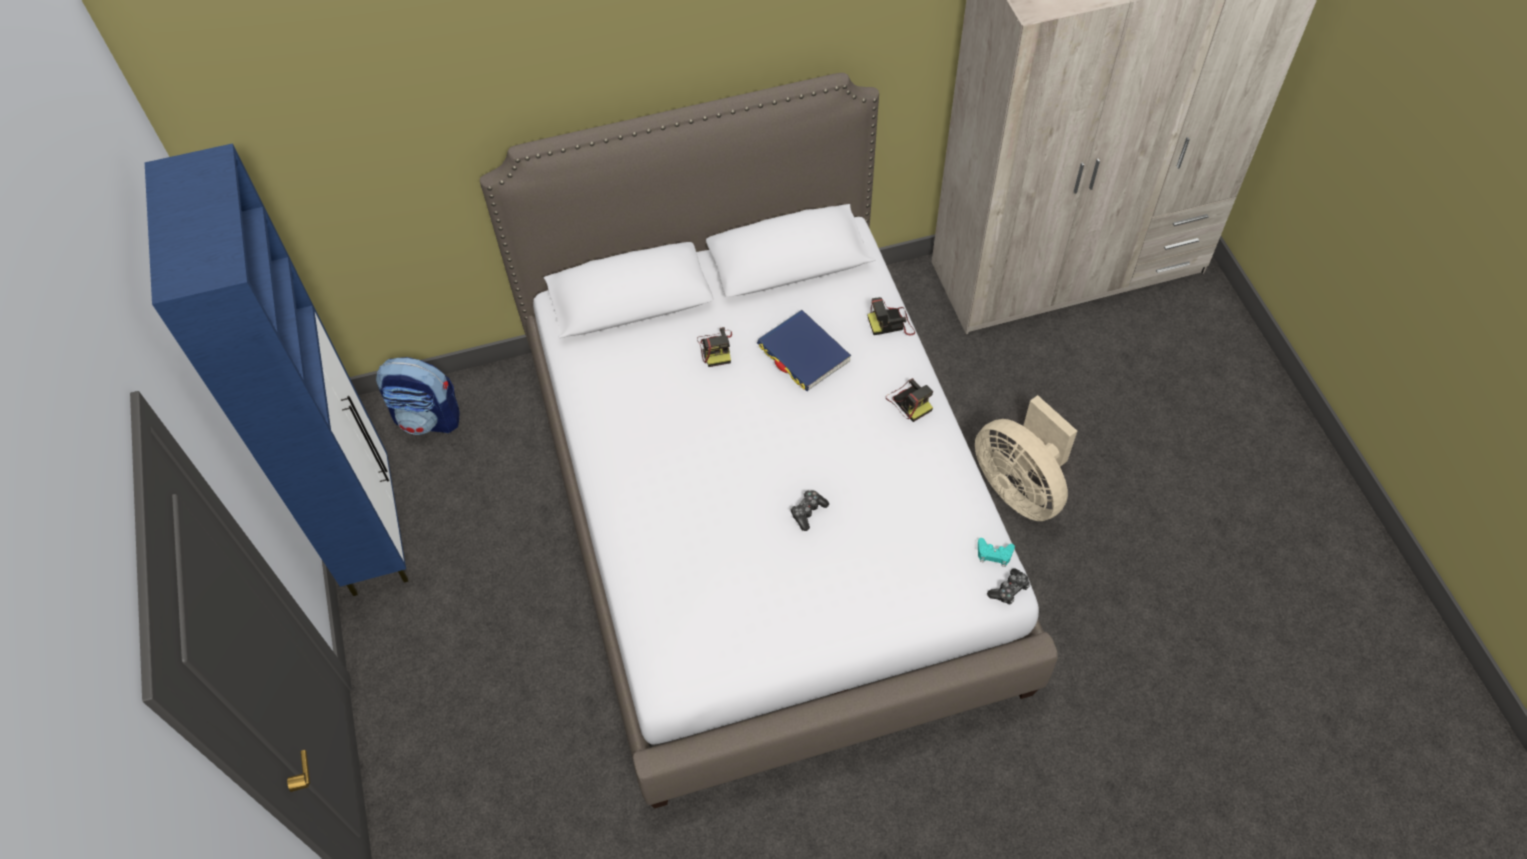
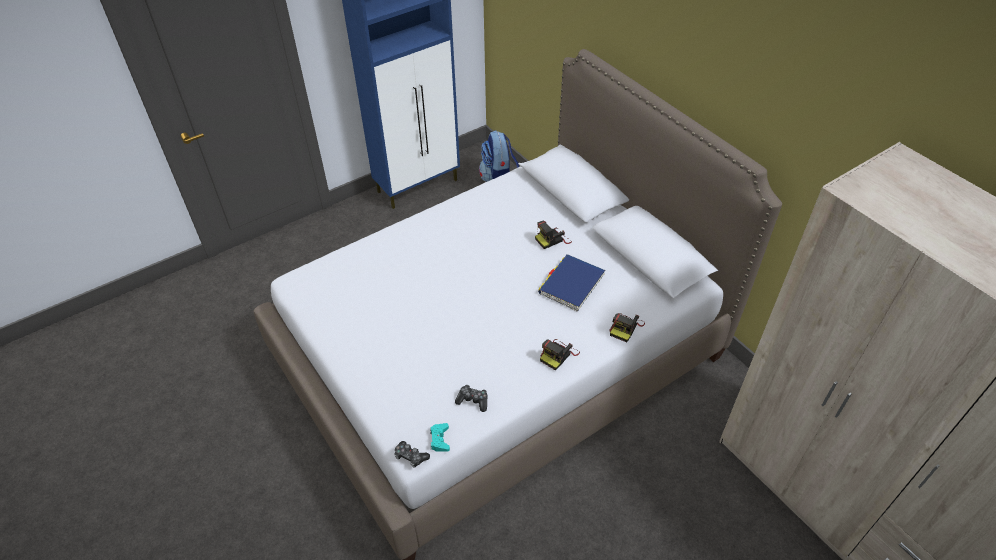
camera: 70 degrees right, 10 degrees down
game controller [790,490,829,531] -> game controller moved to [455,385,488,412]
camera [868,297,915,335] -> camera turned 120 degrees counterclockwise [609,313,645,342]
beige fan [975,395,1077,521] -> none

